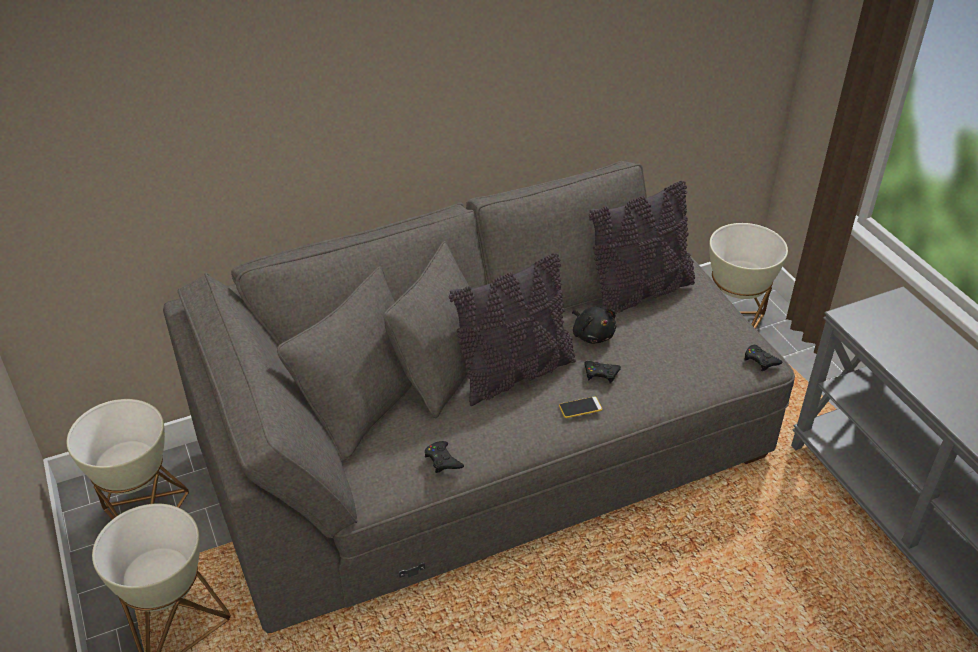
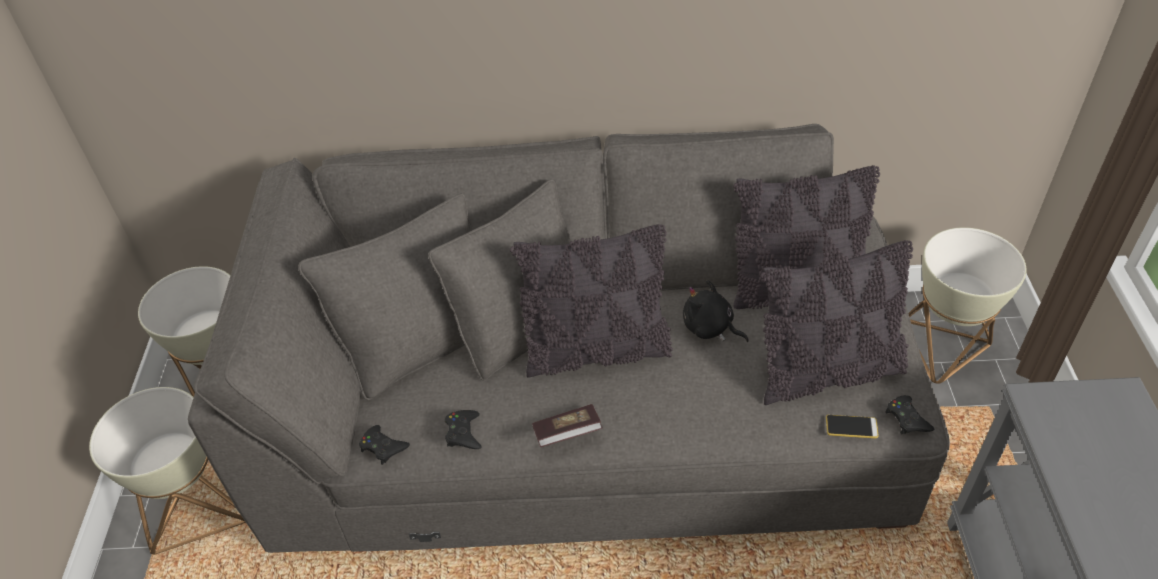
camera: 25 degrees right, 5 degrees up
phone [559,396,602,418] -> phone moved to [826,415,879,438]
black plush toy [572,307,616,344] -> black plush toy turned 135 degrees clockwise [683,280,749,342]
black game controller [585,361,621,384] -> black game controller moved to [359,425,410,465]
none -> book [532,404,603,447]
none -> black pillow [760,240,913,405]

